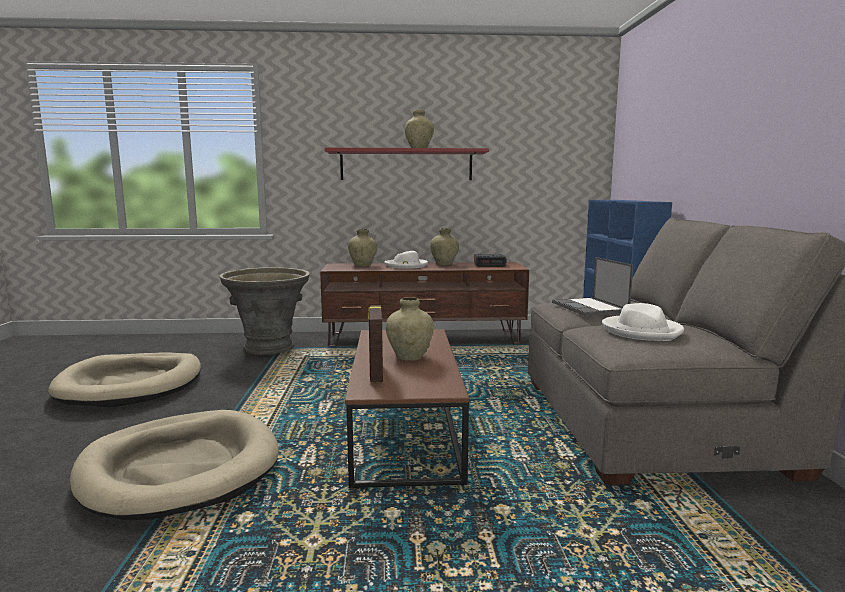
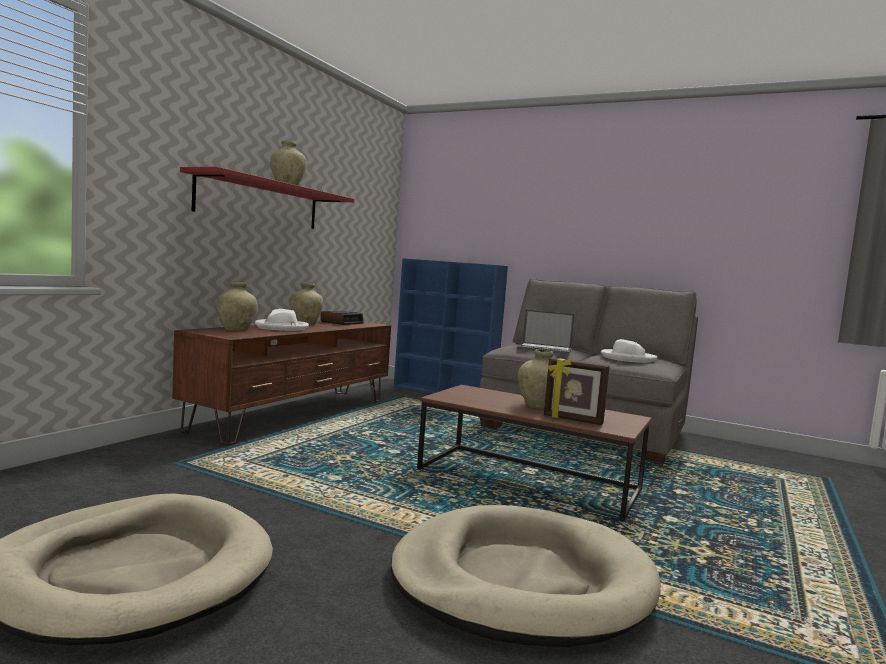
camera: 60 degrees left, 5 degrees down
grey planter [219,267,310,355] -> none

